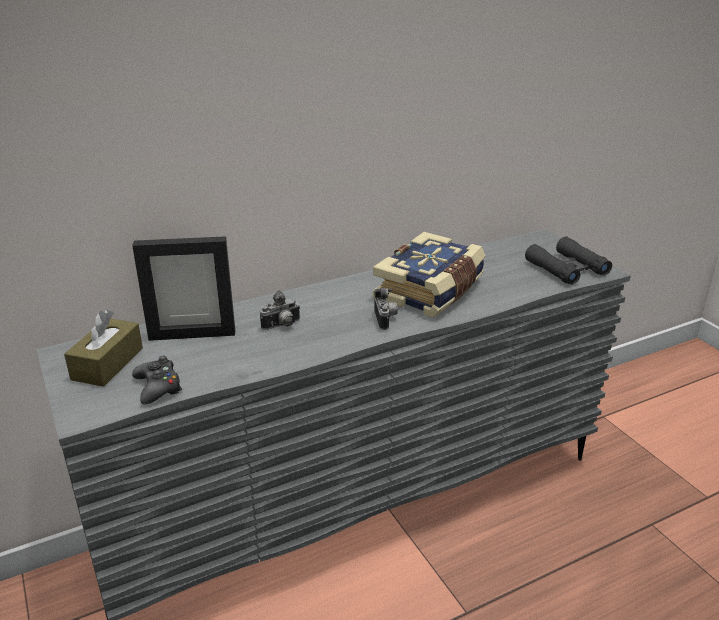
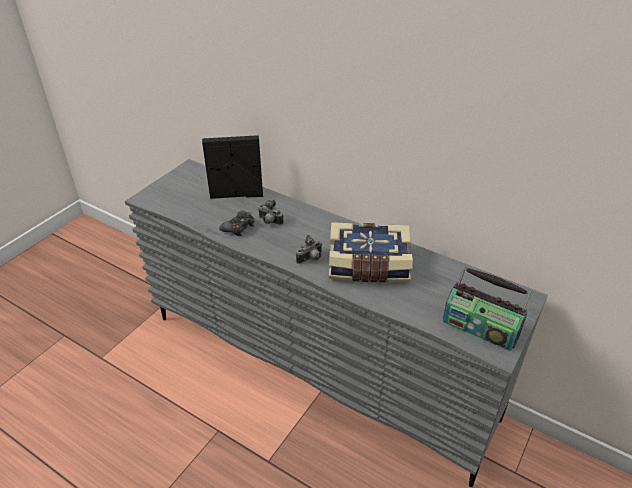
camera: 60 degrees right, 10 degrees up
brown tissue box [64,309,143,387] -> none
picture frame [132,236,235,341] -> picture frame turned 120 degrees clockwise [202,135,263,199]
black game controller [132,356,182,405] -> black game controller moved to [219,211,255,236]
black binoculars [525,236,612,285] -> radio [443,267,531,351]

